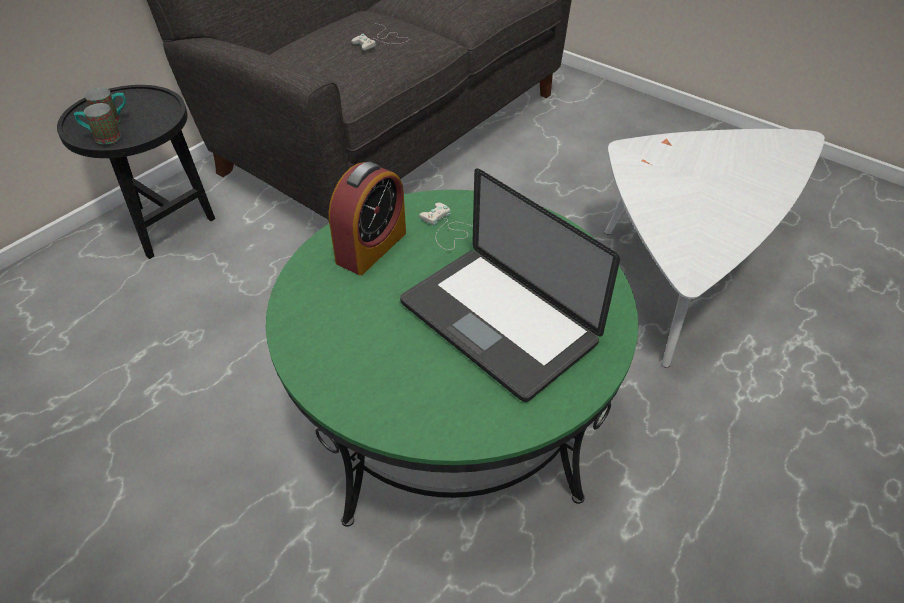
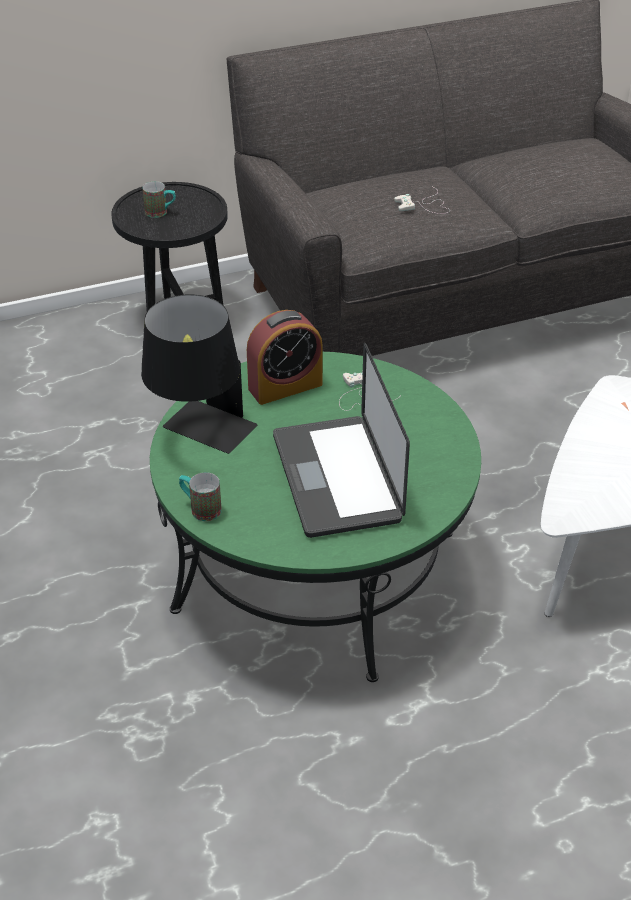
camera: 30 degrees right, 5 degrees down
mug [74,103,121,144] -> mug moved to [179,472,222,521]
none -> black table lamp [141,294,258,454]

